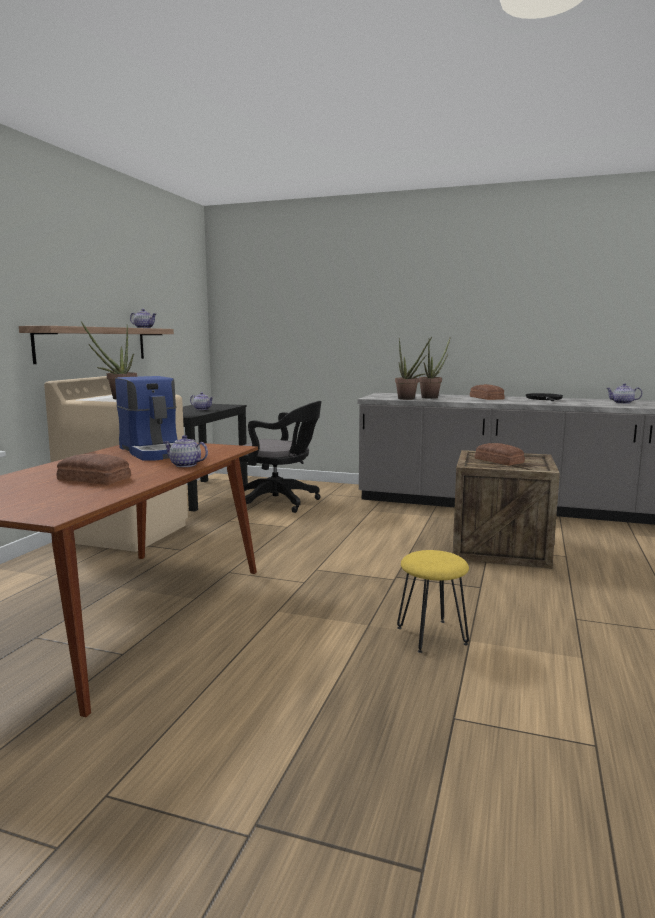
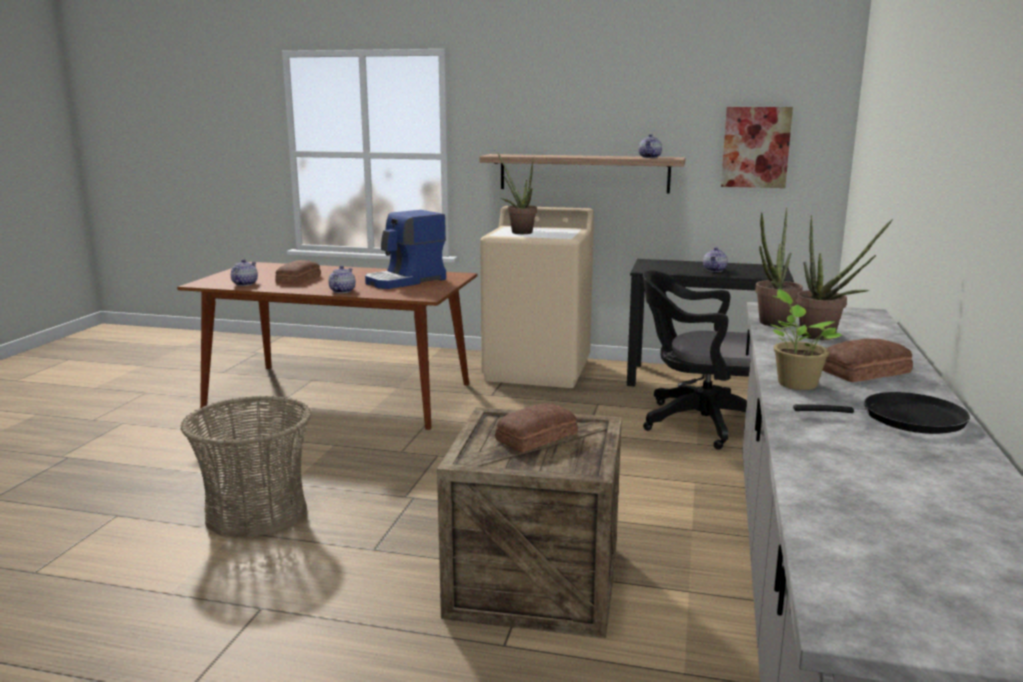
camera: 85 degrees right, 5 degrees up
black office chair [239,401,322,513] -> black office chair turned 90 degrees clockwise [643,270,752,450]
yellow stool [397,550,469,653] -> basket [180,396,311,538]
teapot [606,383,642,404] -> teapot moved to [231,259,258,286]
none -> picture [721,107,793,188]
none -> potted plant [770,289,843,390]

